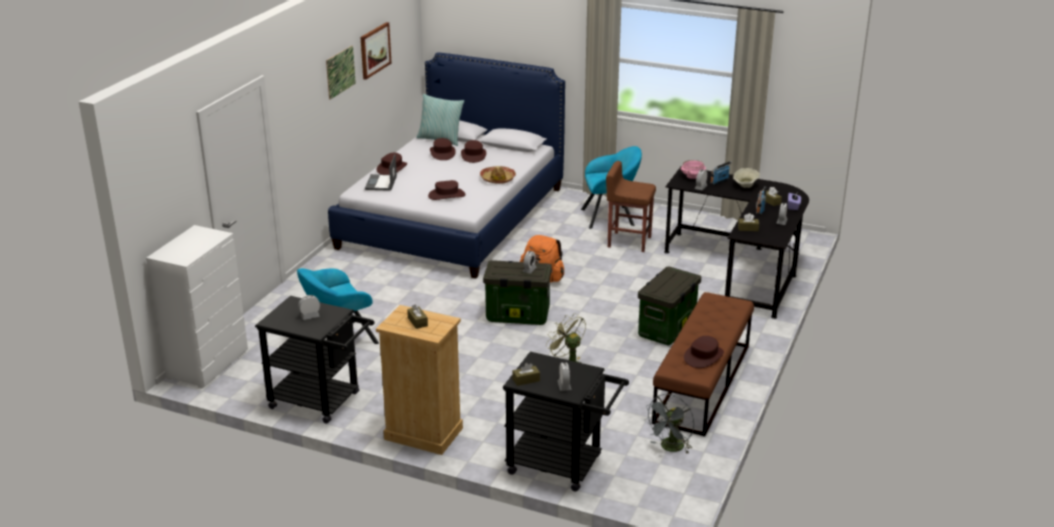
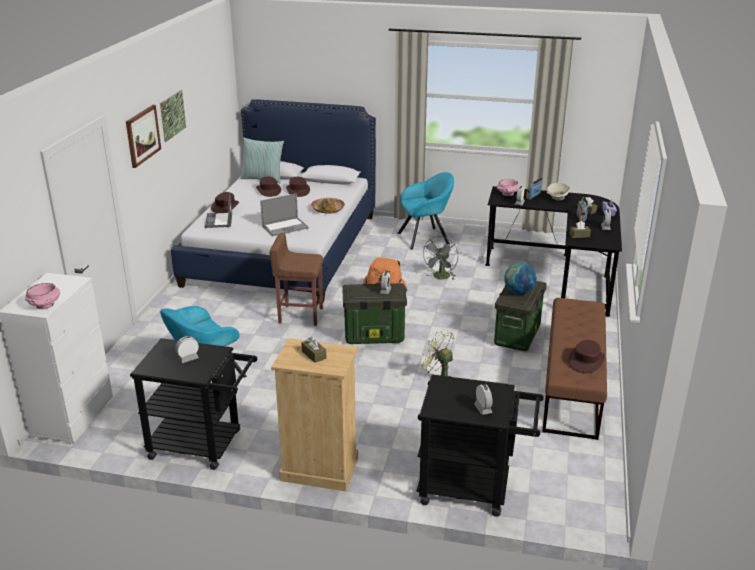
camera: 10 degrees left, 0 degrees up
picture [361,22,391,80] -> picture moved to [126,105,161,168]
brown hat [428,180,466,200] -> laptop [260,194,309,236]
brown tissue box [513,363,540,386] -> none
brown stool [606,161,656,252] -> brown stool moved to [270,233,323,326]
grey fan [644,394,694,454] -> grey fan moved to [422,236,458,280]
none -> pink bowl [25,283,60,309]
none -> globe [504,263,537,295]

